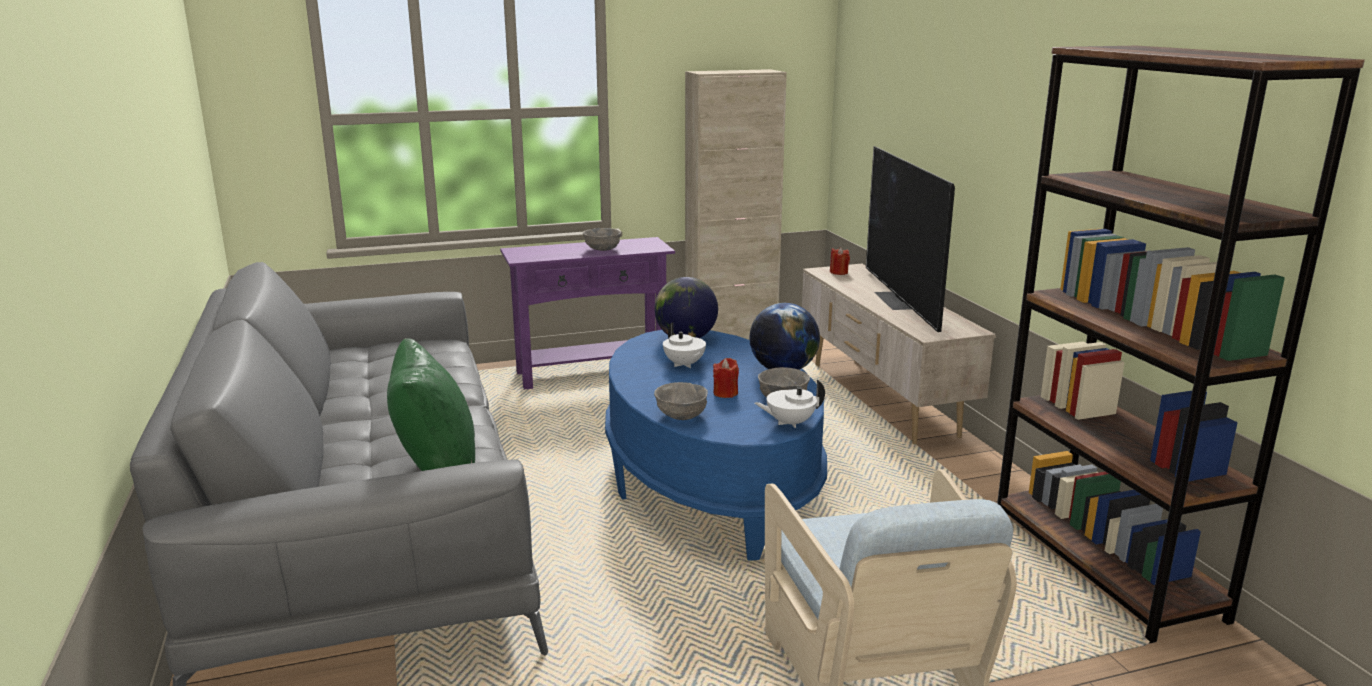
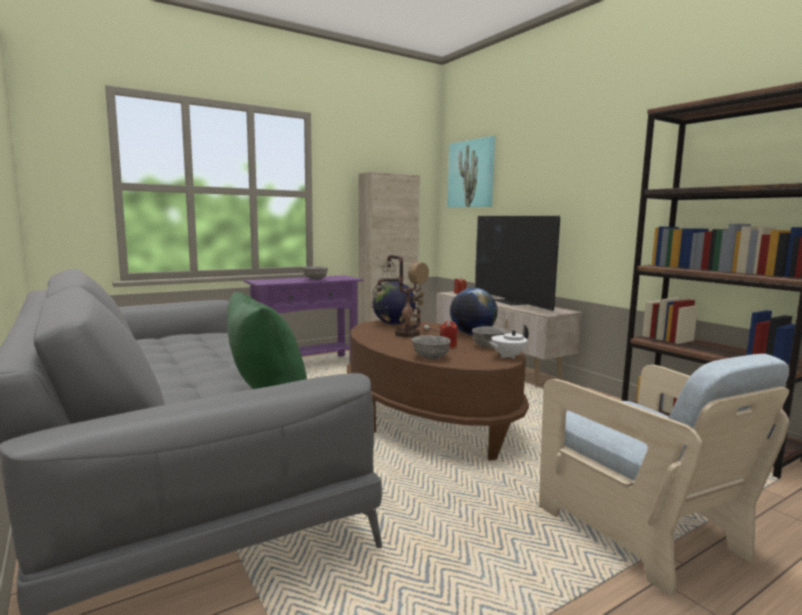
camera: 15 degrees left, 10 degrees down
blue coffee table [605,330,827,561] -> brown coffee table [347,320,529,461]
white teapot [663,322,706,368] -> table lamp [371,255,440,338]
none -> picture [447,136,495,207]

